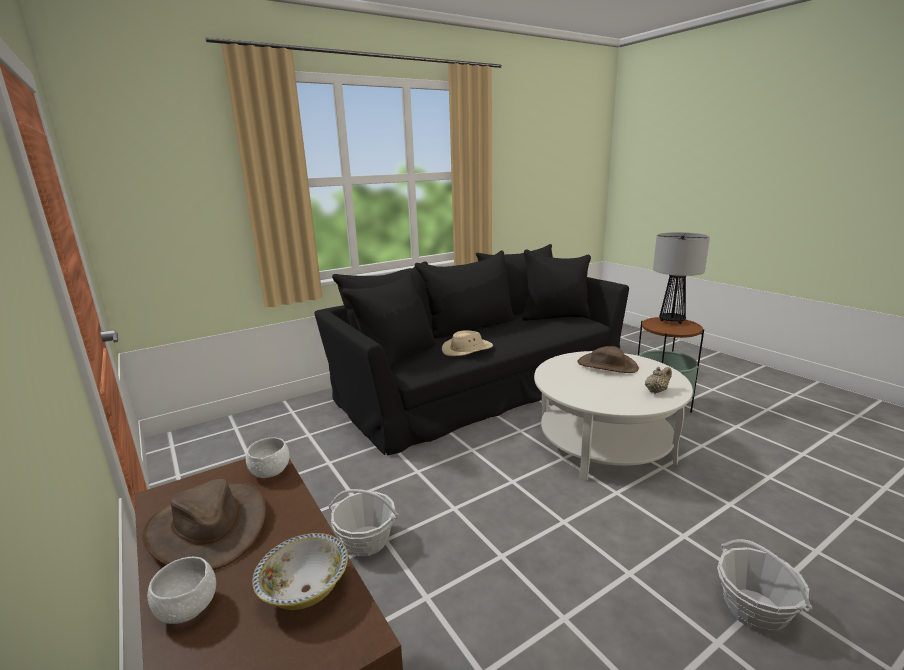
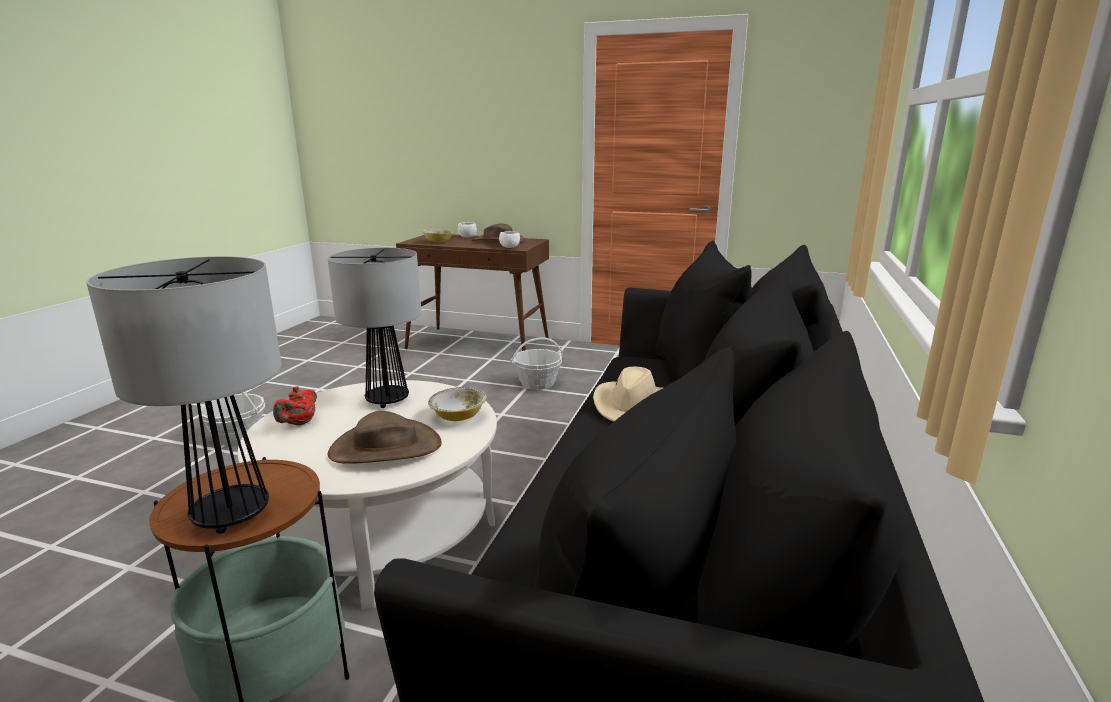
camera: 140 degrees right, 0 degrees up
beige teapot [645,367,672,394] -> red teapot [273,386,317,426]
none -> table lamp [327,248,422,408]
none -> bowl [428,387,487,421]

